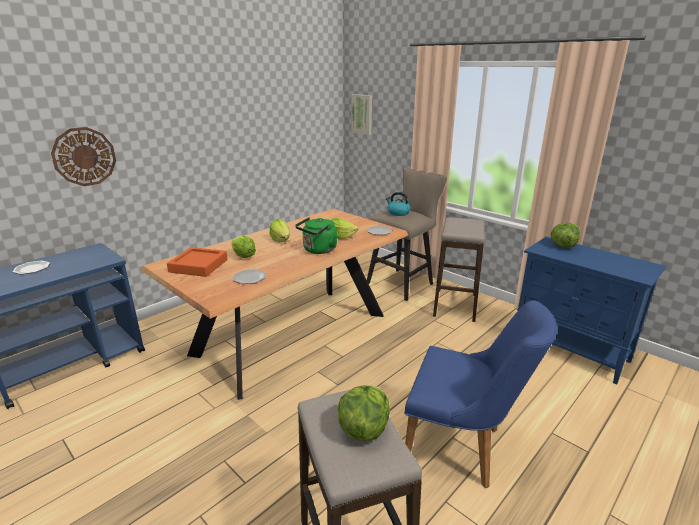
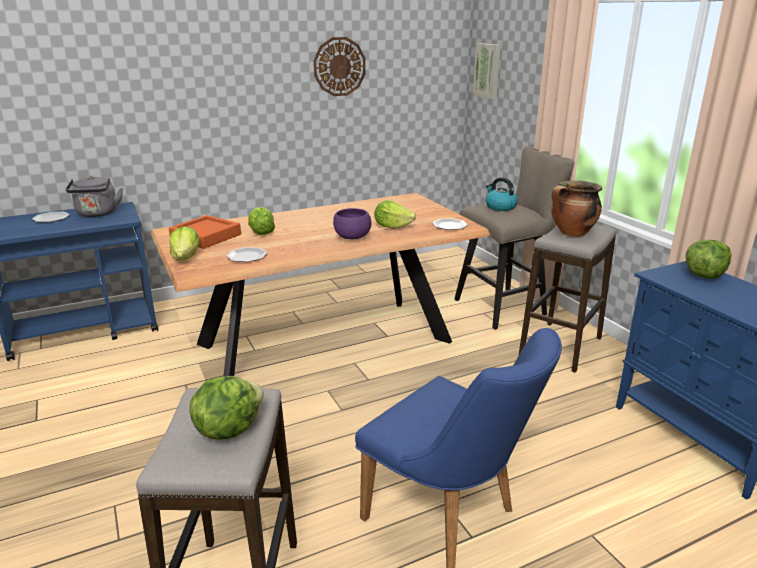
camera: 20 degrees right, 0 degrees up
wall clock [51,127,116,186] -> wall clock moved to [314,37,366,96]
lettuce [270,219,290,242] -> lettuce moved to [170,226,200,261]
green kettle [295,217,337,254] -> purple bowl [333,208,371,240]
none -> grey kettle [66,176,123,217]
none -> cooking pot [551,181,602,237]

